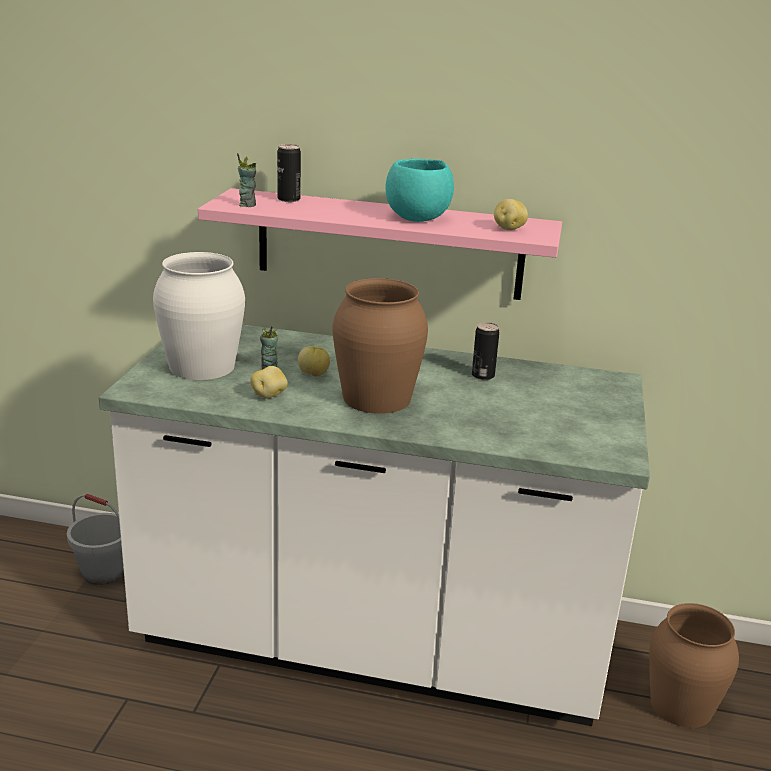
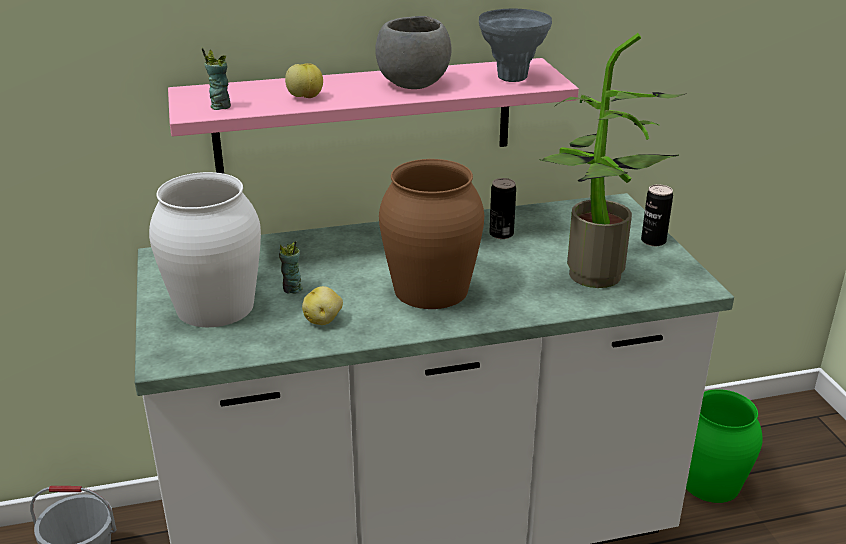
camera: 25 degrees left, 5 degrees up
can [277,144,301,202] -> can moved to [641,184,673,246]
apple [298,346,330,377] -> apple moved to [285,63,323,98]
turquoise bowl [385,159,454,222] -> grey bowl [375,16,452,89]
potato [494,199,528,230] -> grey vase [479,9,552,82]
brown vase [649,603,739,728] -> green vase [686,389,763,503]
none -> potted plant [541,33,687,288]

